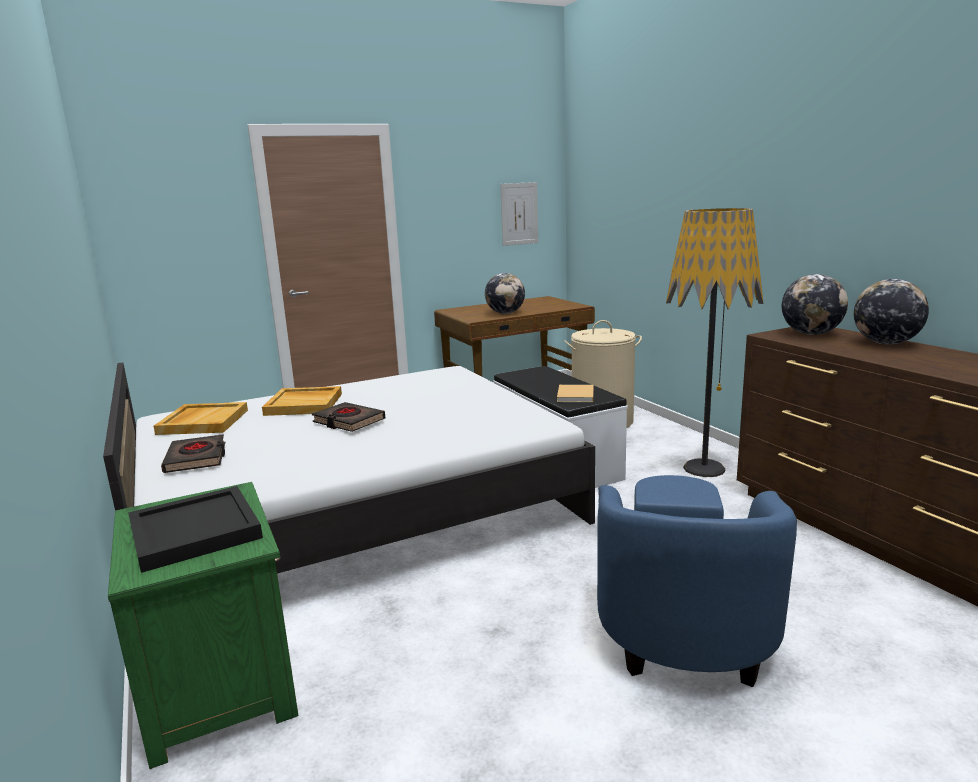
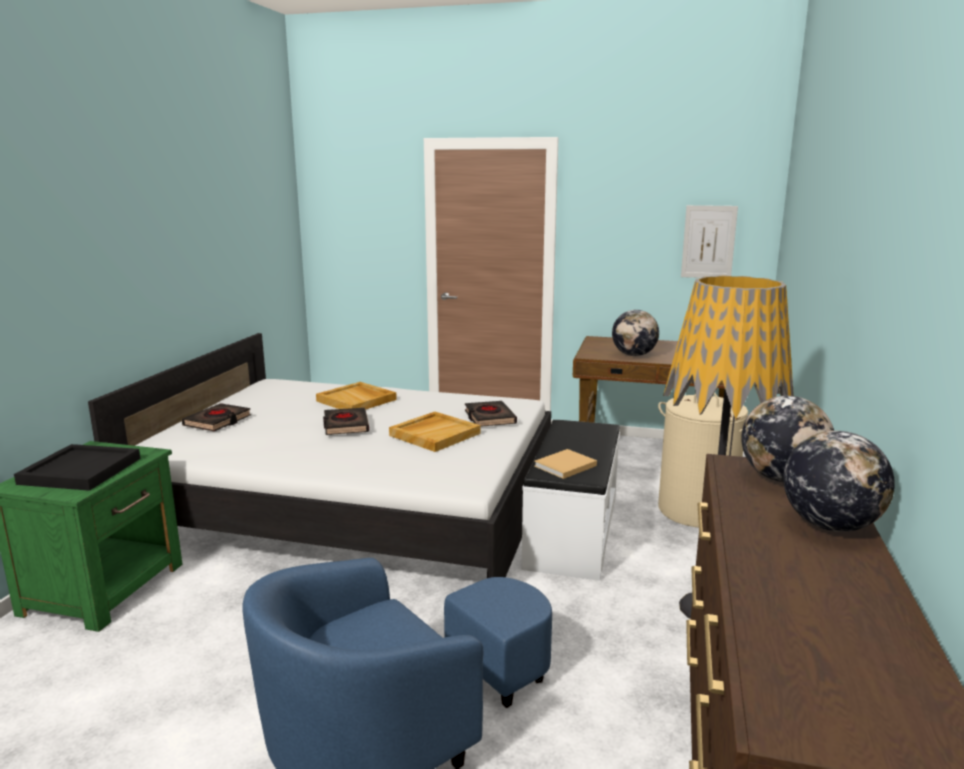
camera: 40 degrees right, 0 degrees up
beige tray [154,402,248,435] -> beige tray moved to [389,412,481,452]
none -> black book [465,401,517,427]

